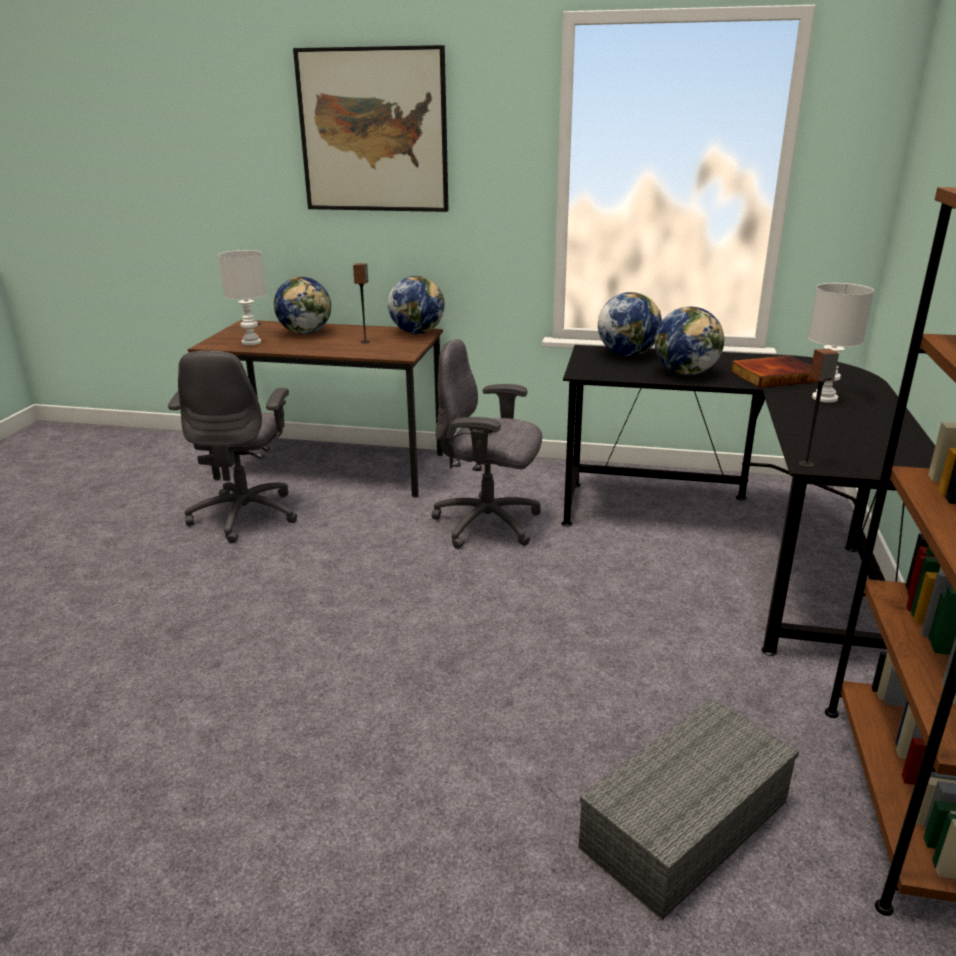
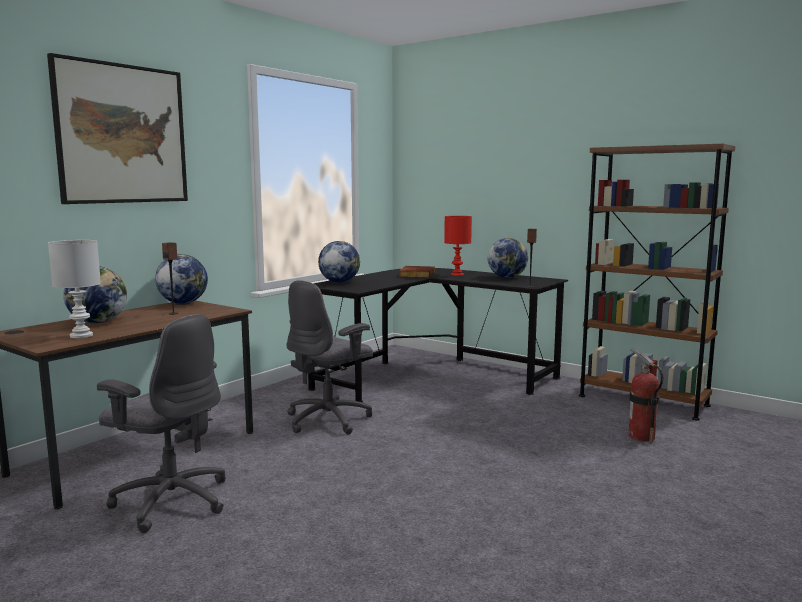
camera: 65 degrees left, 15 degrees down
grey storage box [579,699,799,920] -> fire extinguisher [628,349,663,442]
globe [654,307,725,375] -> globe moved to [488,238,528,278]
white table lamp [808,283,874,403] -> red table lamp [444,216,472,276]

